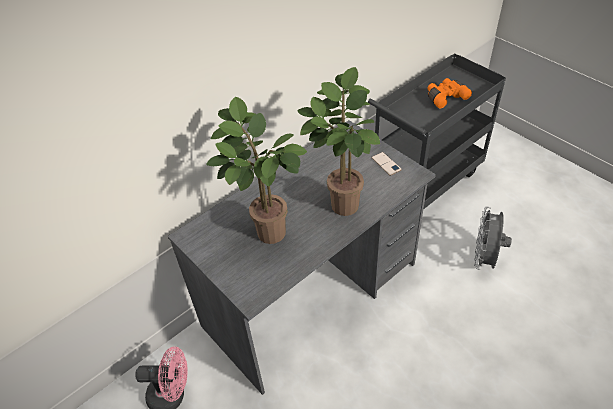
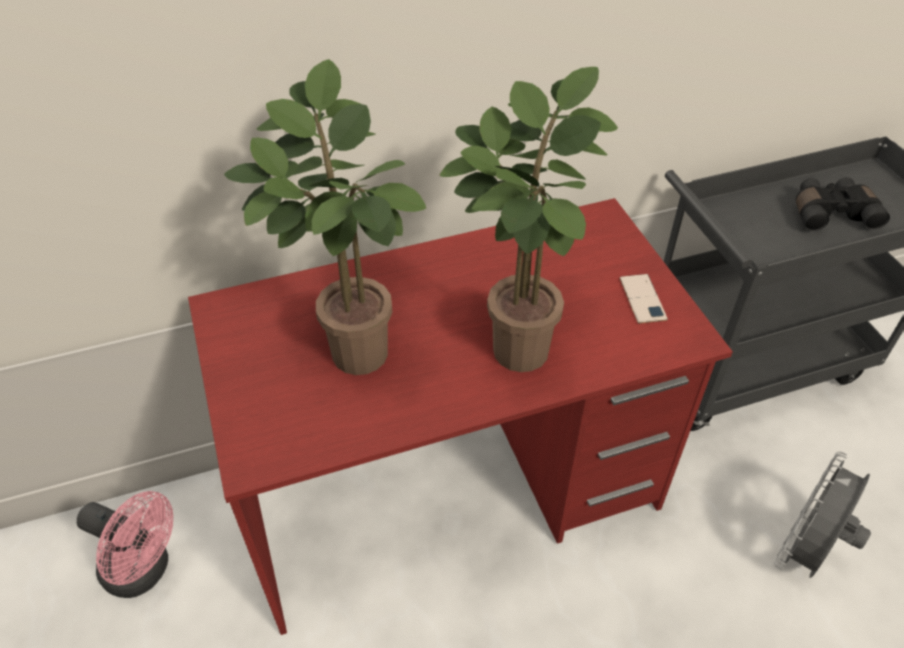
camera: 20 degrees right, 0 degrees up
grey desk [168,120,436,395] -> red desk [188,198,733,635]
orange binoculars [427,78,472,109] -> black binoculars [796,177,890,231]

